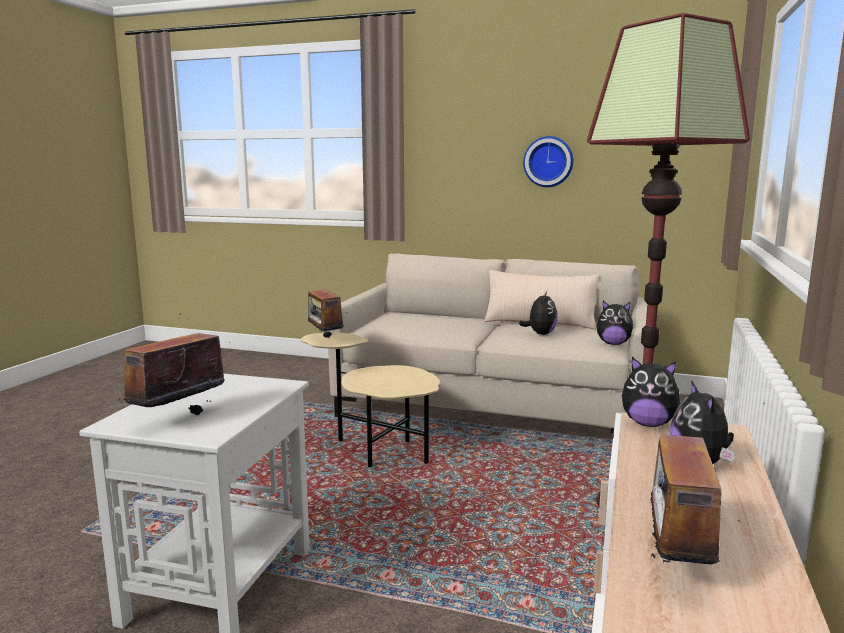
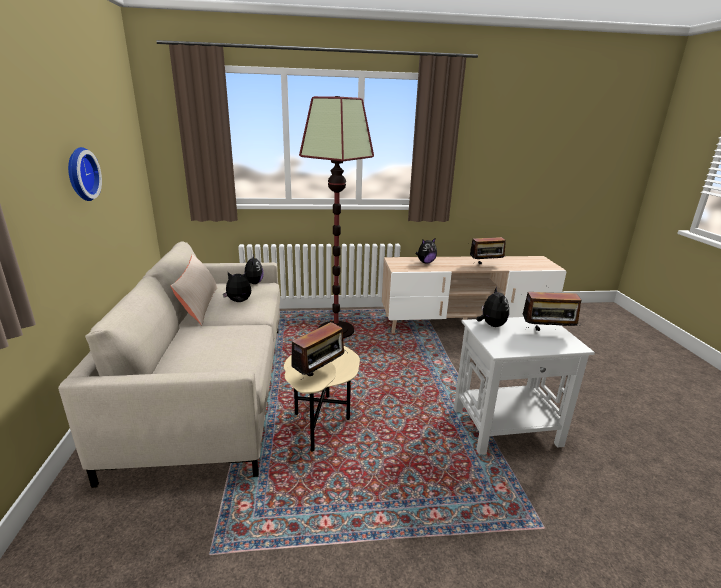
camera: 115 degrees left, 10 degrees up
plush toy [622,357,682,427] -> plush toy moved to [477,287,509,327]

